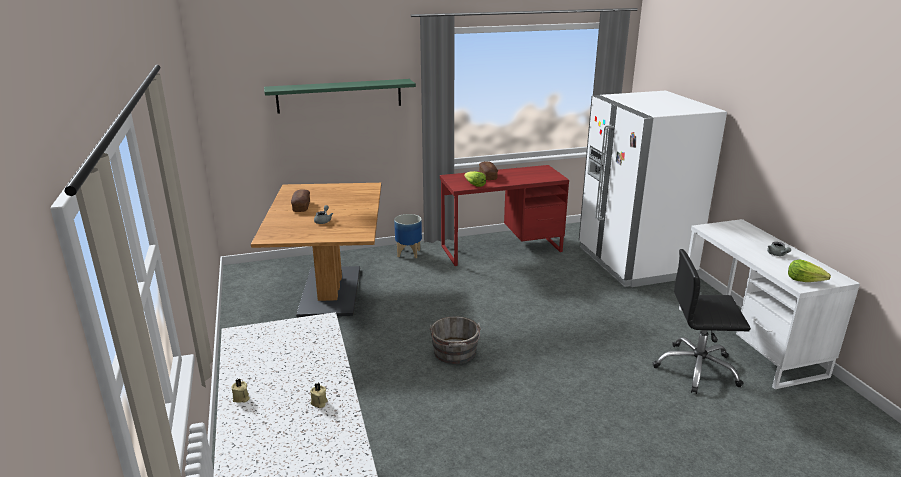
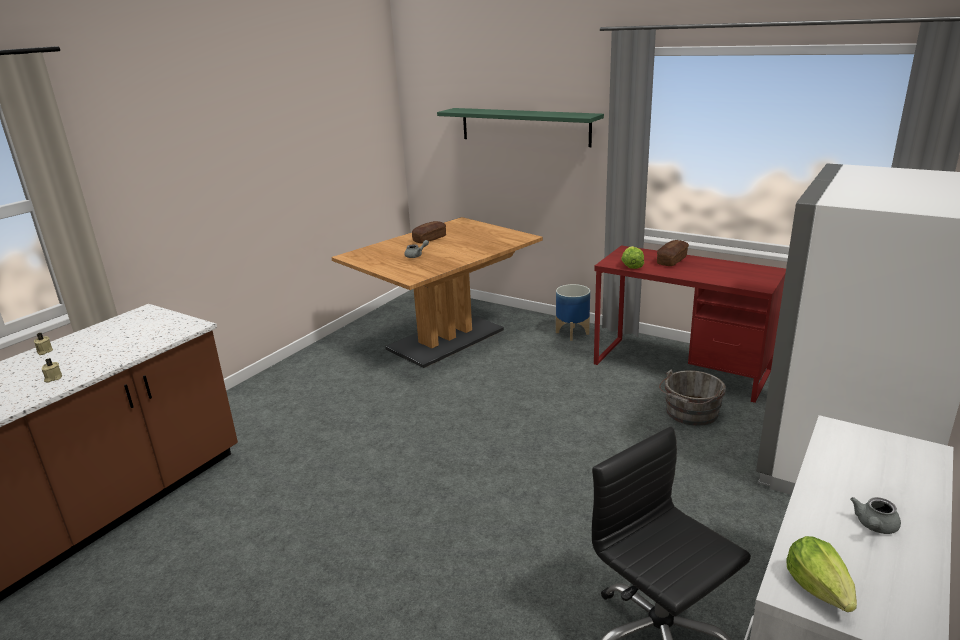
camera: 50 degrees right, 0 degrees up
grey bucket [429,316,481,364] -> grey bucket moved to [659,370,726,426]

